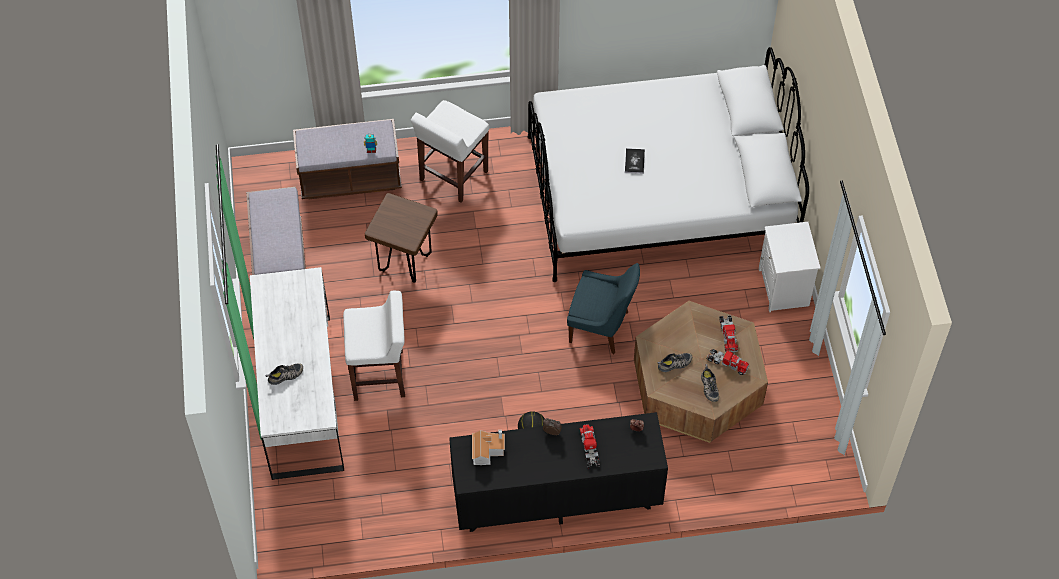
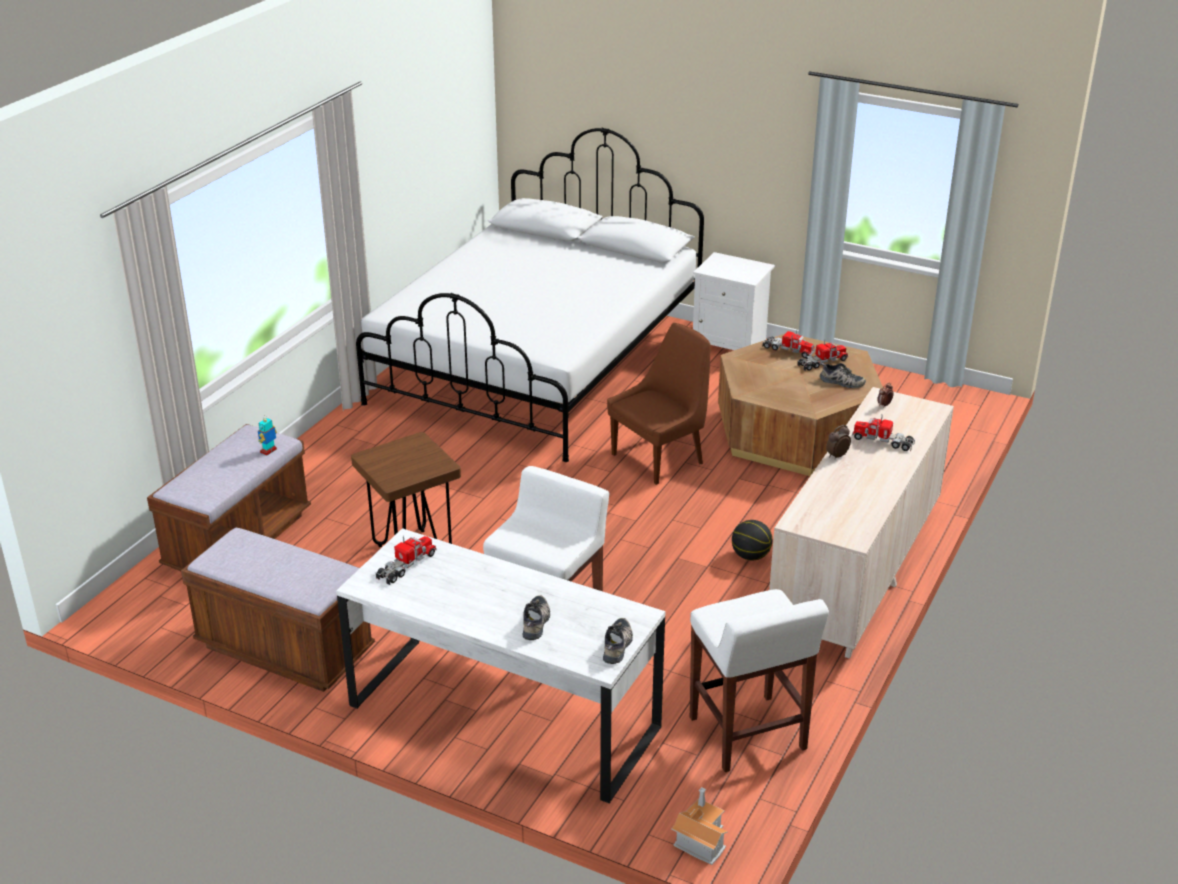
camera: 55 degrees left, 25 degrees down
white stool [411,100,489,203] -> white stool moved to [690,589,829,772]
black dresser [449,412,668,532] -> beige dresser [769,387,954,659]
toy house [472,430,505,465] -> toy house moved to [671,787,728,865]
blue chair [567,263,640,354] -> brown chair [607,323,711,485]
book [625,148,645,174] -> none
shoe [658,353,692,372] -> shoe moved to [603,618,633,664]
none -> toy truck [375,536,436,585]

